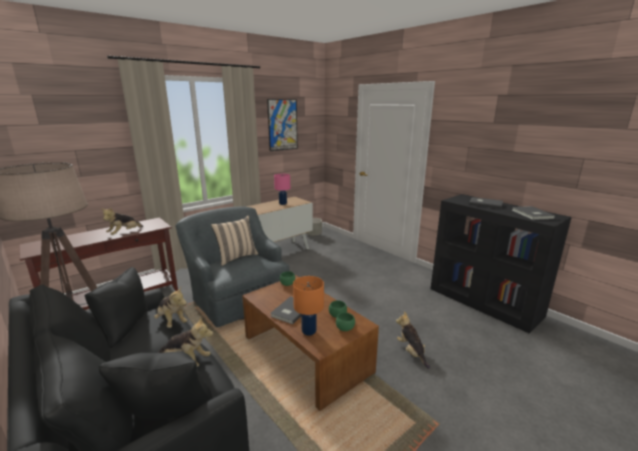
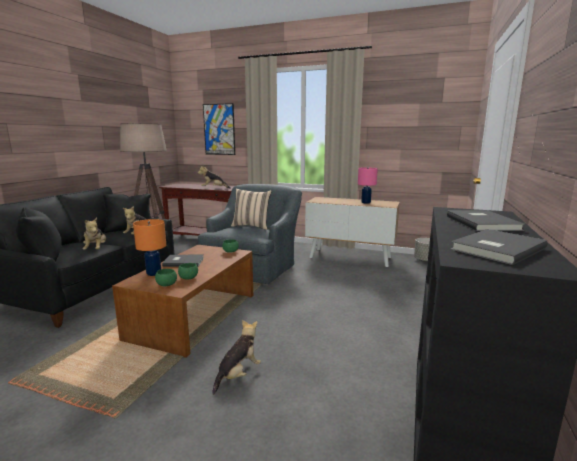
camera: 60 degrees right, 5 degrees down
picture [267,99,298,151] -> picture moved to [203,103,235,155]

